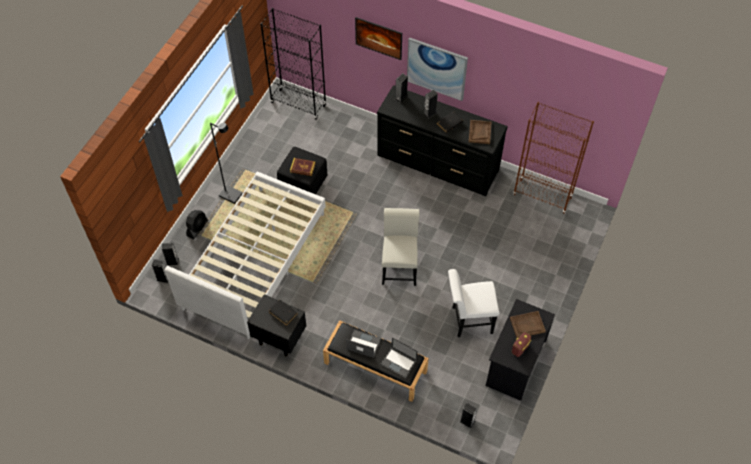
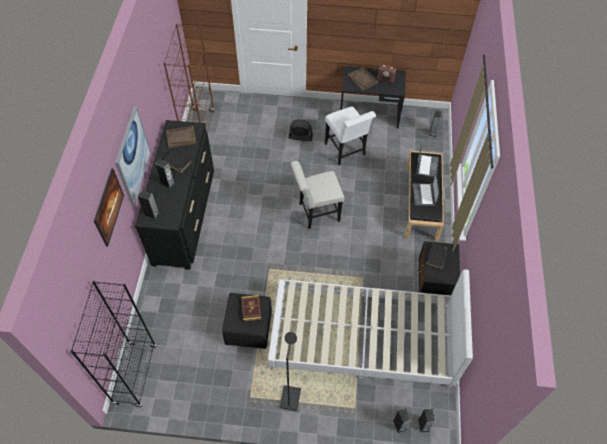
camera: 110 degrees left, 0 degrees up
black fan [186,210,208,240] -> black fan moved to [289,119,313,141]

